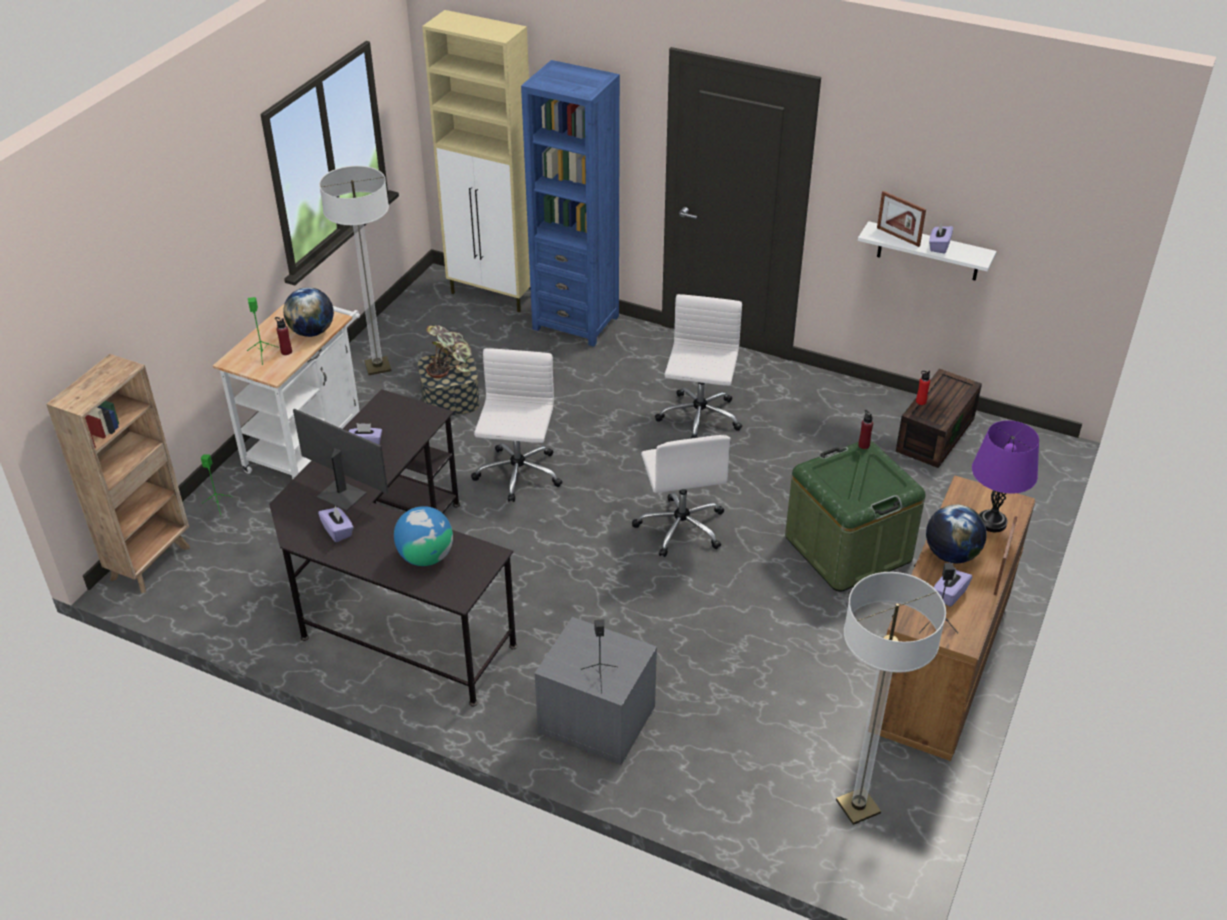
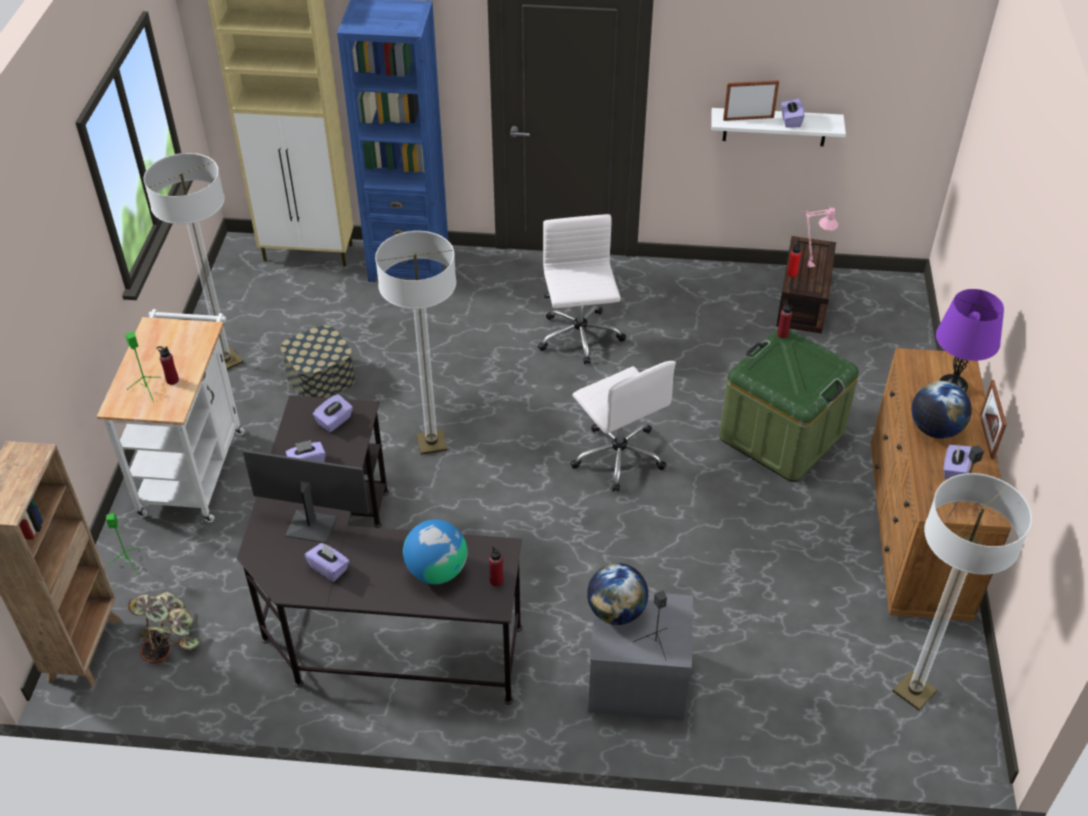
camera: 20 degrees left, 5 degrees up
globe [283,287,334,337] -> globe moved to [587,563,648,625]
potted plant [426,325,472,378] -> potted plant moved to [128,591,199,663]
white office chair [471,348,562,502] -> floor lamp [375,231,457,455]
picture frame [877,191,926,247] -> picture frame turned 150 degrees clockwise [723,80,779,121]
none -> purple tissue box [313,394,353,432]
none -> red bottle [489,546,504,587]
none -> pink table lamp [799,207,838,268]

